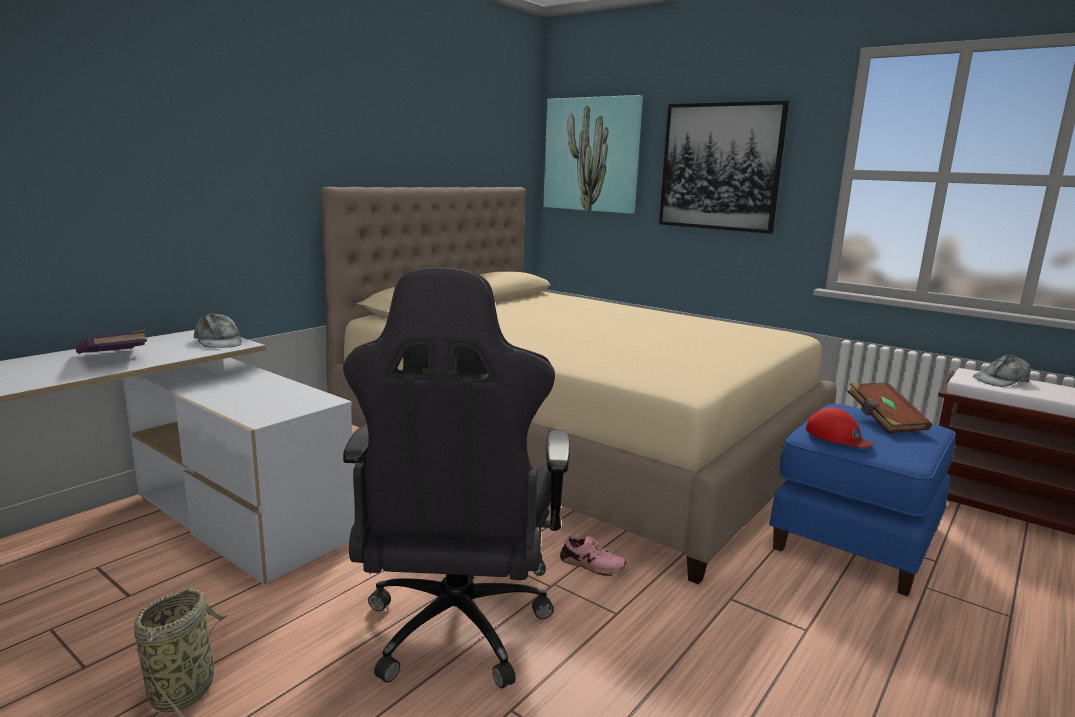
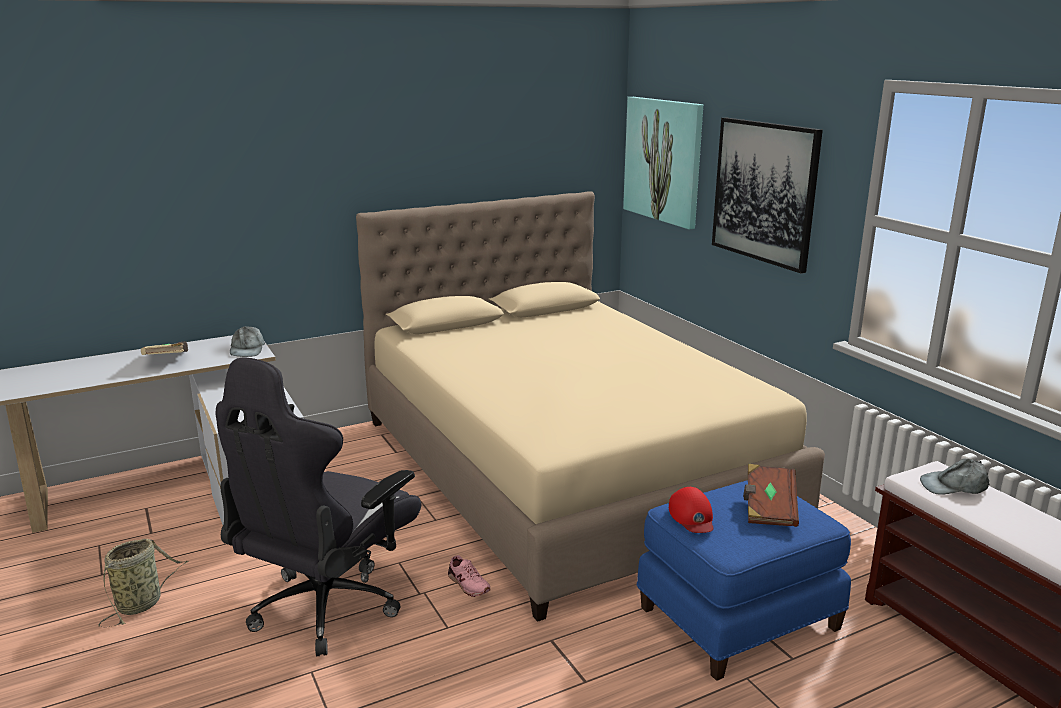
camera: 25 degrees right, 5 degrees up
purple book [75,329,147,354] -> beige book [141,341,188,355]

